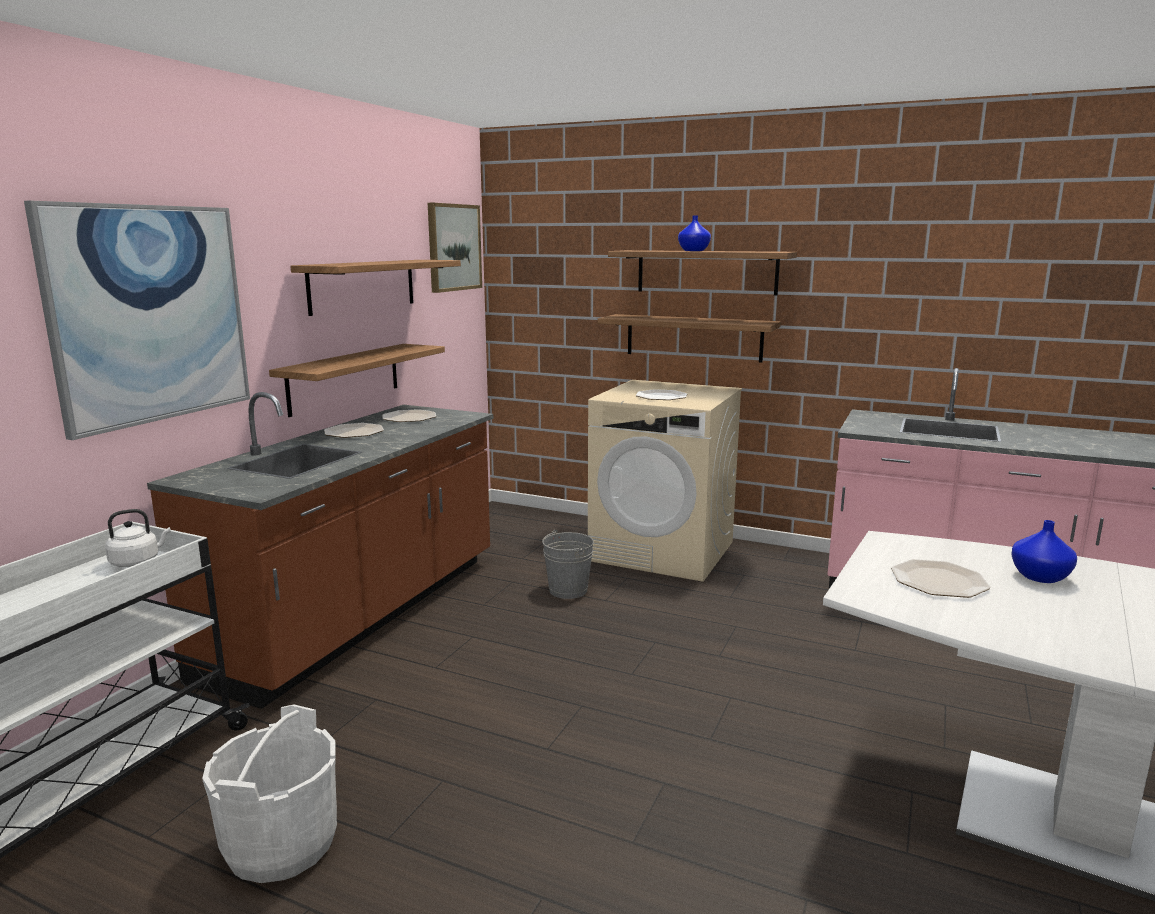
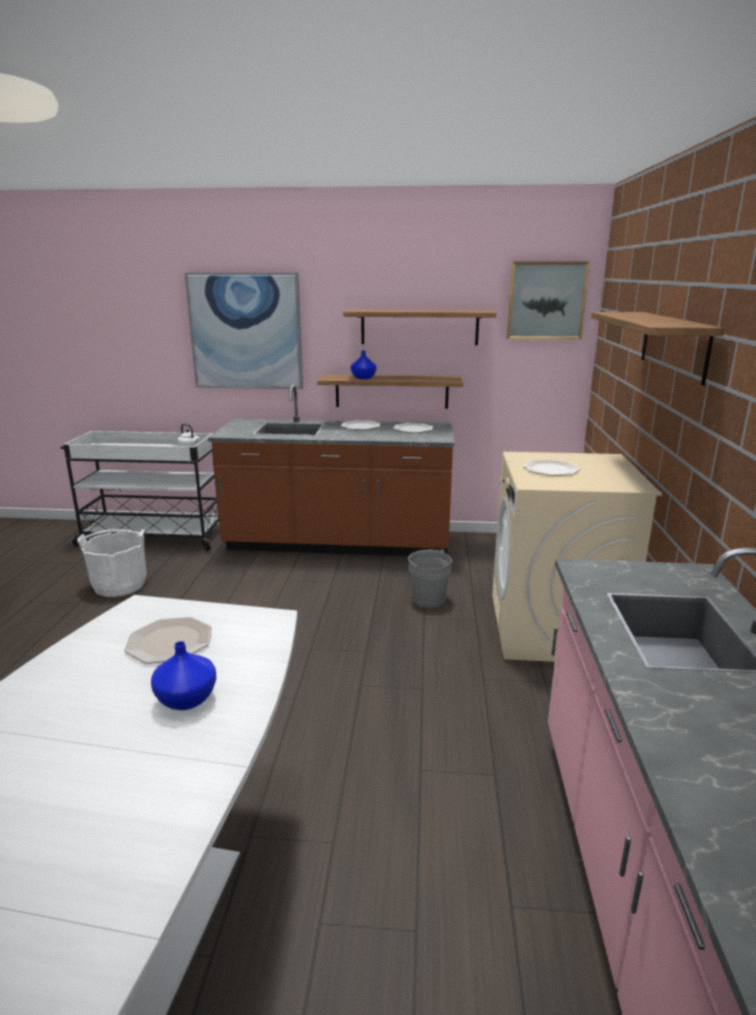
camera: 70 degrees right, 5 degrees up
shelf [598,314,781,363] -> none
blue vase [678,215,711,251] -> blue vase moved to [351,350,377,379]

